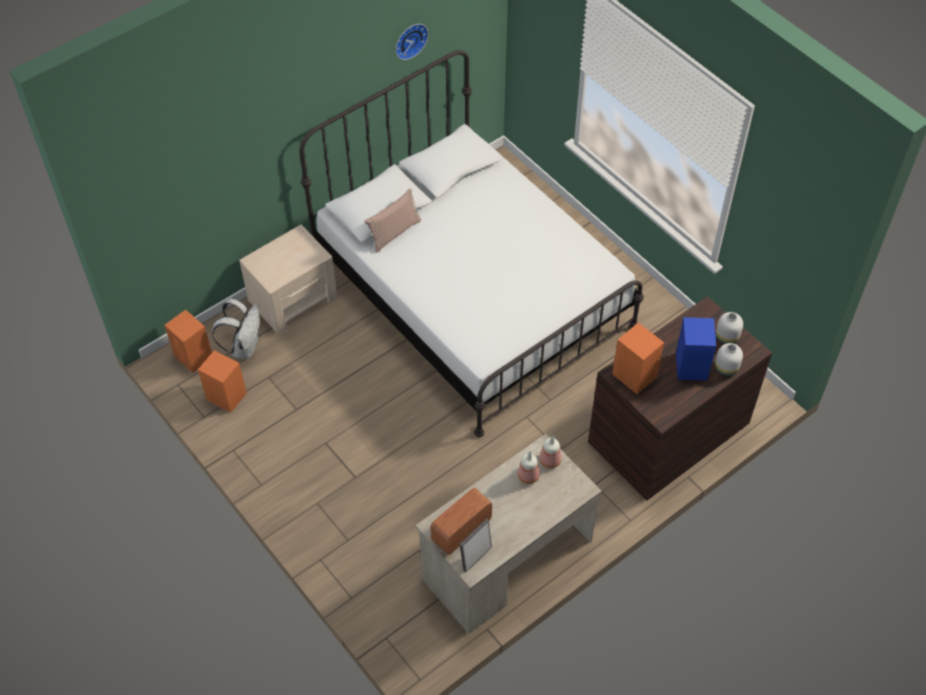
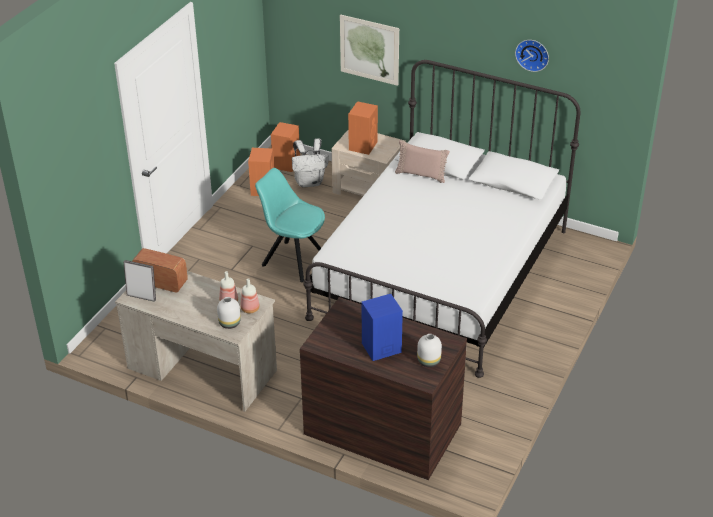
camera: 65 degrees right, 15 degrees down
orange speaker [612,323,664,394] -> orange speaker moved to [348,101,378,155]
white vase [715,343,743,376] -> white vase moved to [217,297,241,329]
none -> turquoise chair [255,168,325,282]
none -> picture [340,14,399,86]

